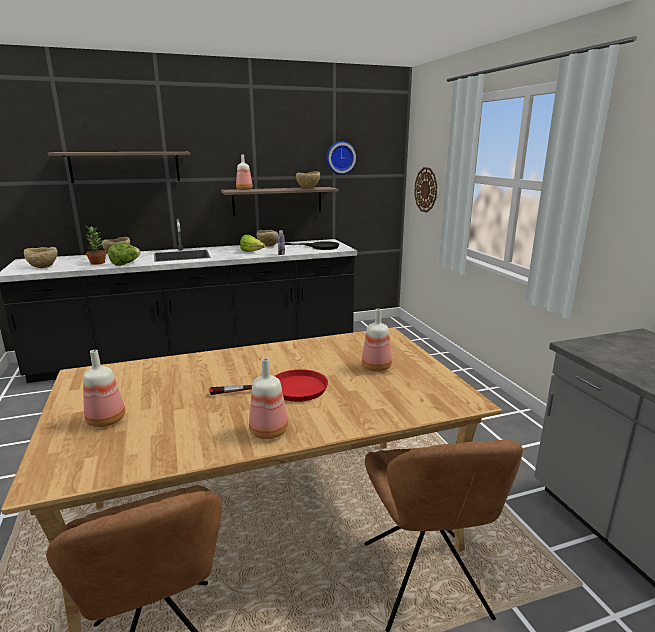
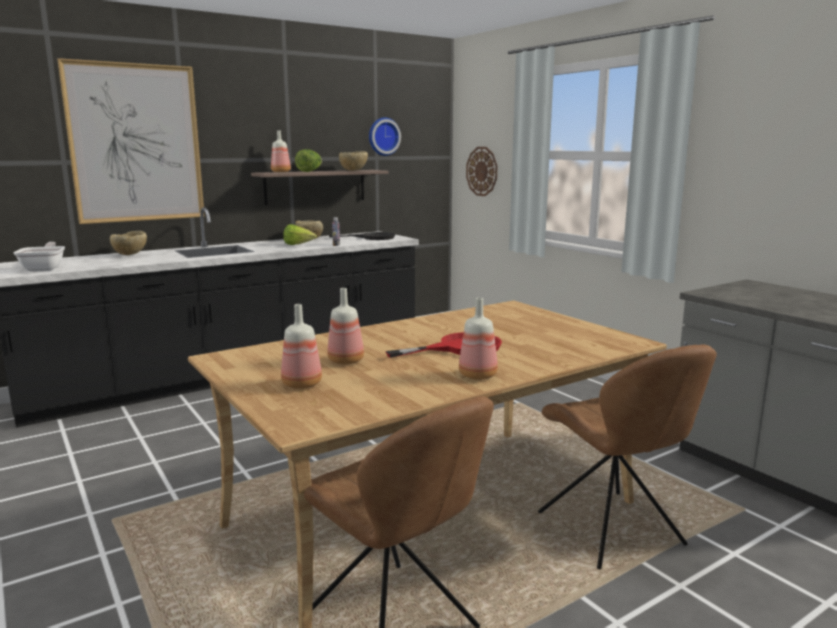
camera: 15 degrees left, 5 degrees down
beige bowl [24,247,58,268] -> frying pan [13,242,65,272]
shelf [48,152,190,183] -> picture [57,58,205,224]
potted plant [86,226,106,265] -> none
lettuce [108,244,141,266] -> lettuce moved to [295,149,322,172]
bottle [362,309,392,372] -> bottle moved to [327,288,364,365]

